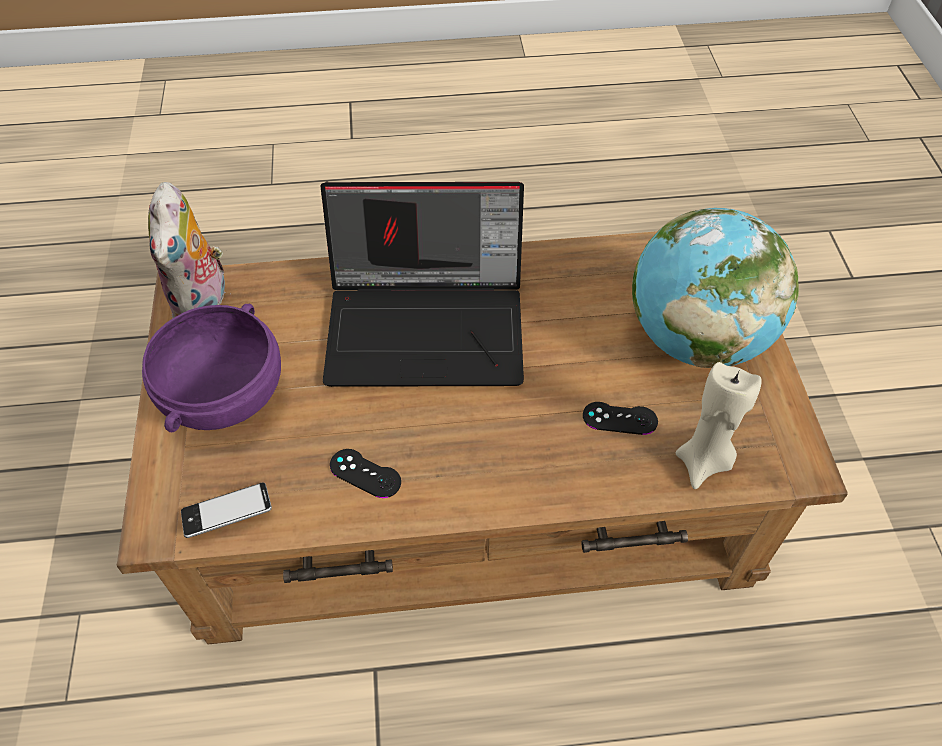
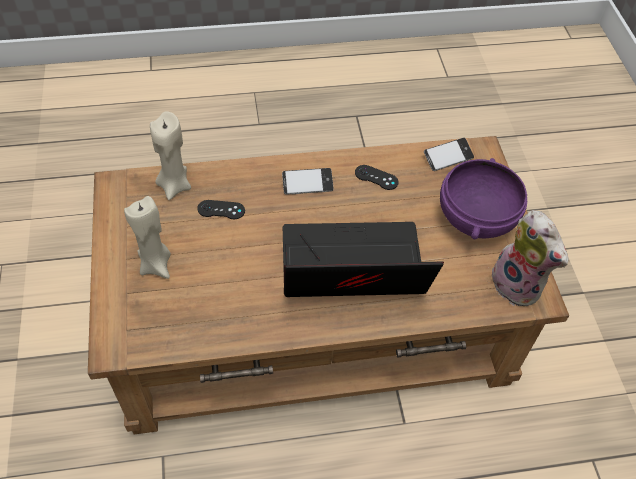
camera: 175 degrees right, 0 degrees up
plush toy [148,182,226,319] -> plush toy turned 150 degrees clockwise [489,210,569,306]
globe [632,208,799,368] -> beige candle [124,196,171,279]
none -> phone [282,168,334,195]

